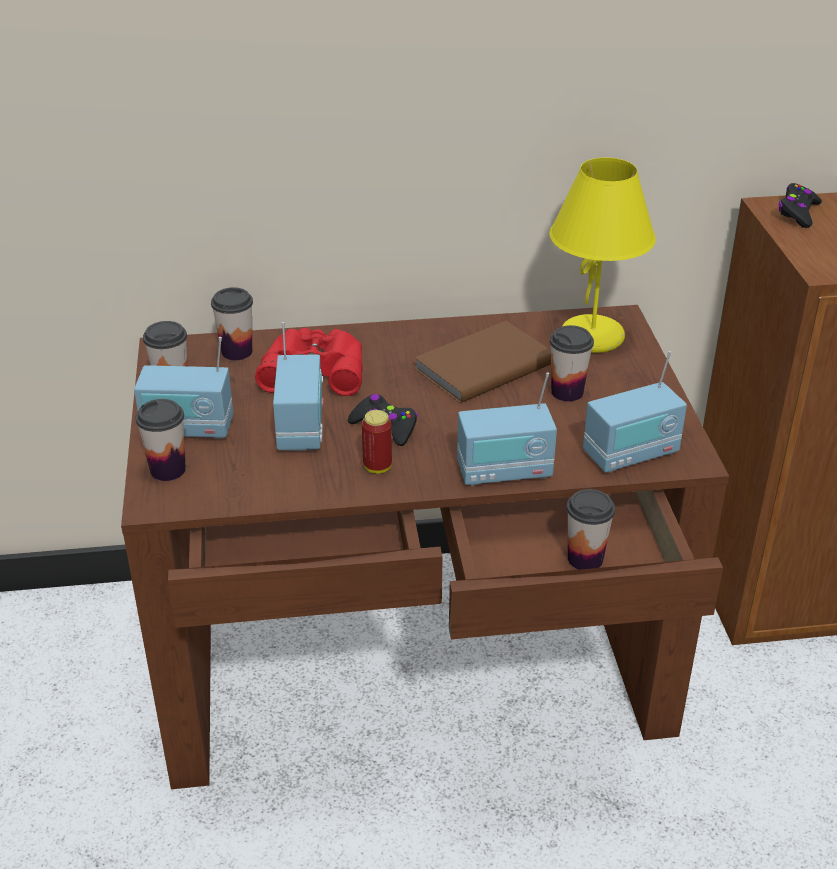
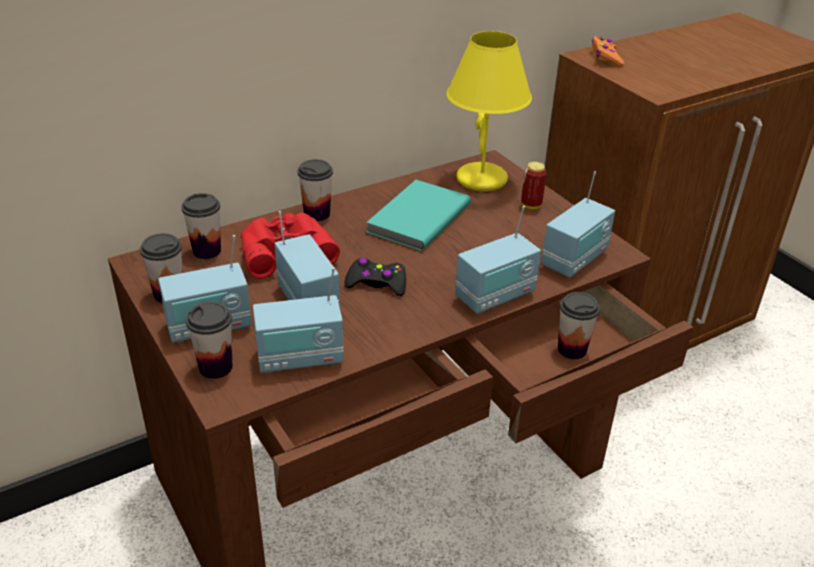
camera: 25 degrees left, 0 degrees up
can [362,410,392,474] -> can moved to [521,162,547,209]
brown book [414,321,551,403] -> turquoise book [366,180,471,251]
cup [550,325,594,402] -> cup moved to [297,159,333,221]
black game controller [778,183,822,228] -> orange game controller [592,36,624,67]
none -> radio [253,267,344,373]

